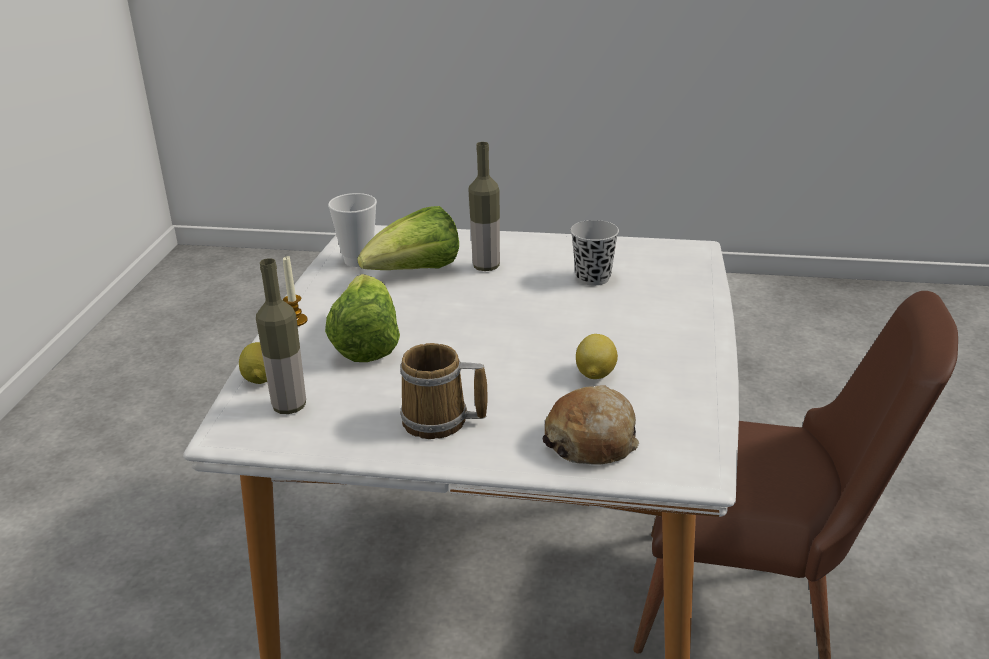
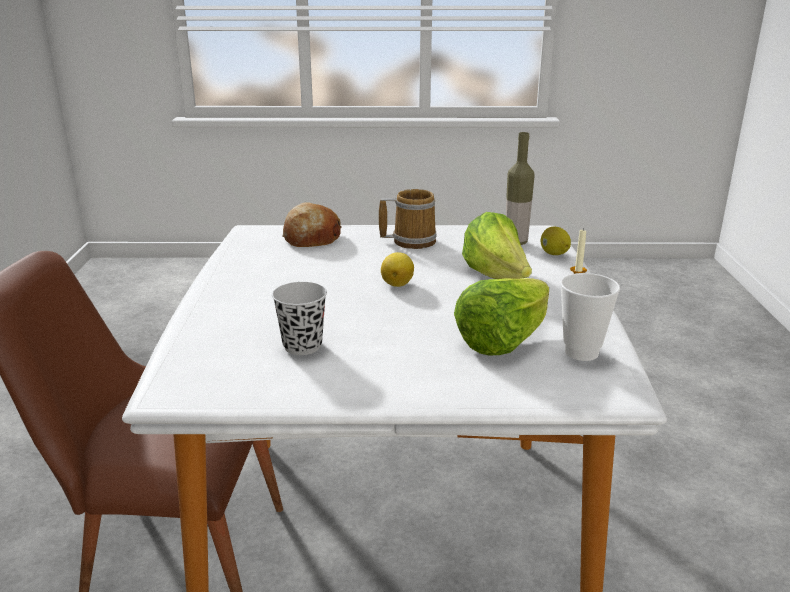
camera: 170 degrees right, 5 degrees down
bottle [468,142,500,271] -> none
lemon [576,334,618,379] -> lemon moved to [381,252,414,287]

